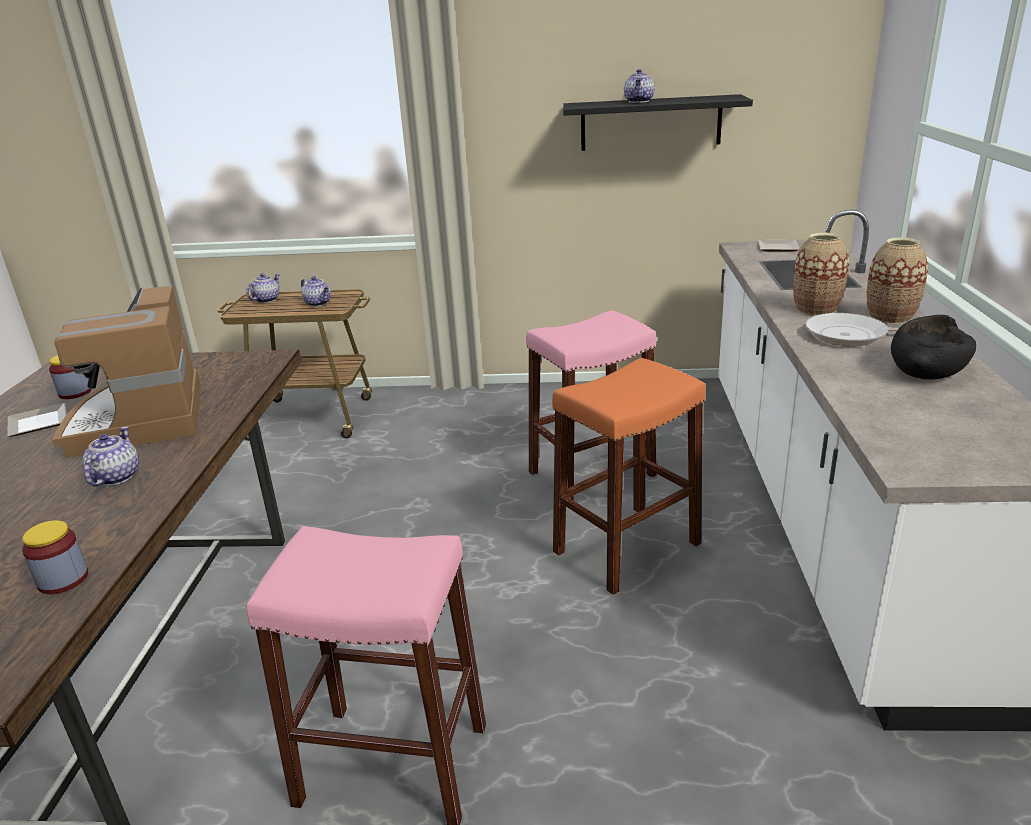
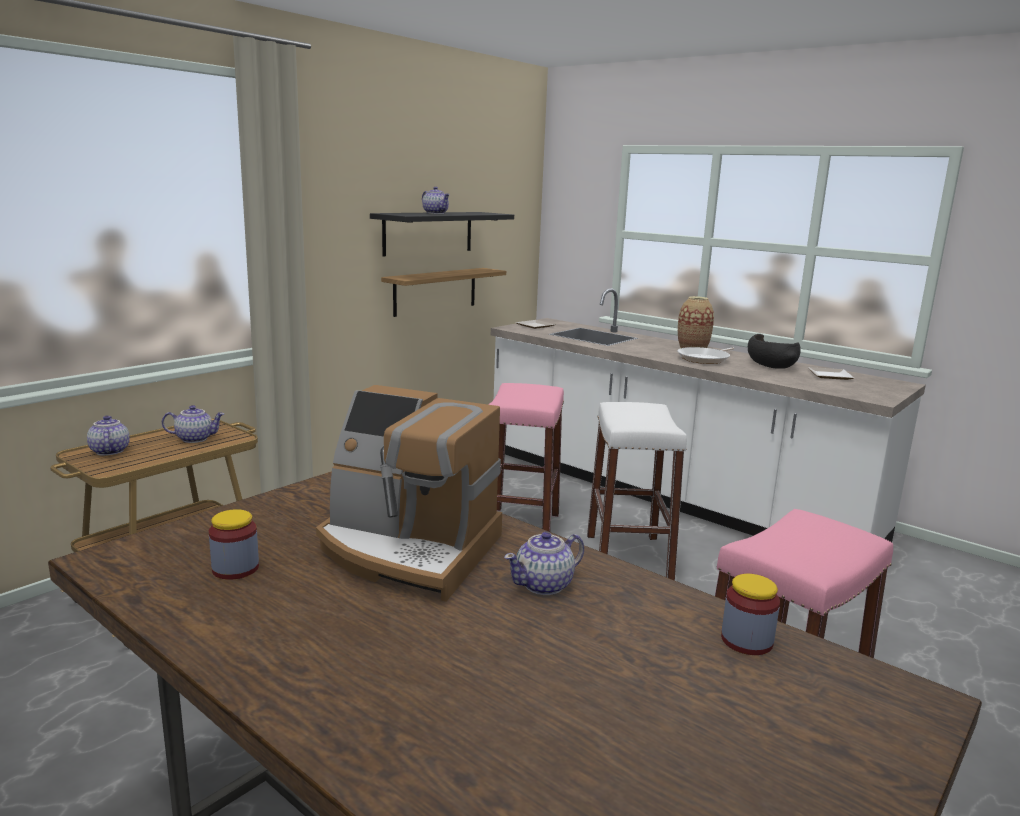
camera: 55 degrees left, 10 degrees down
plate [7,403,67,437] -> plate moved to [808,367,854,380]
teapot [82,426,139,487] -> teapot turned 75 degrees counterclockwise [504,531,584,595]
orange stool [552,358,706,595] -> white stool [587,402,687,581]
vase [793,233,849,316] -> none
none -> shelf [381,268,506,317]

